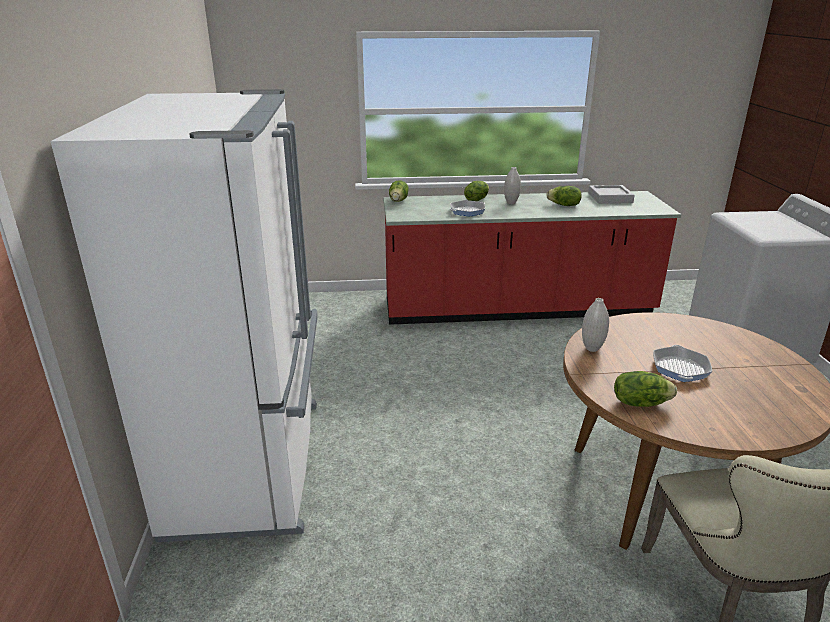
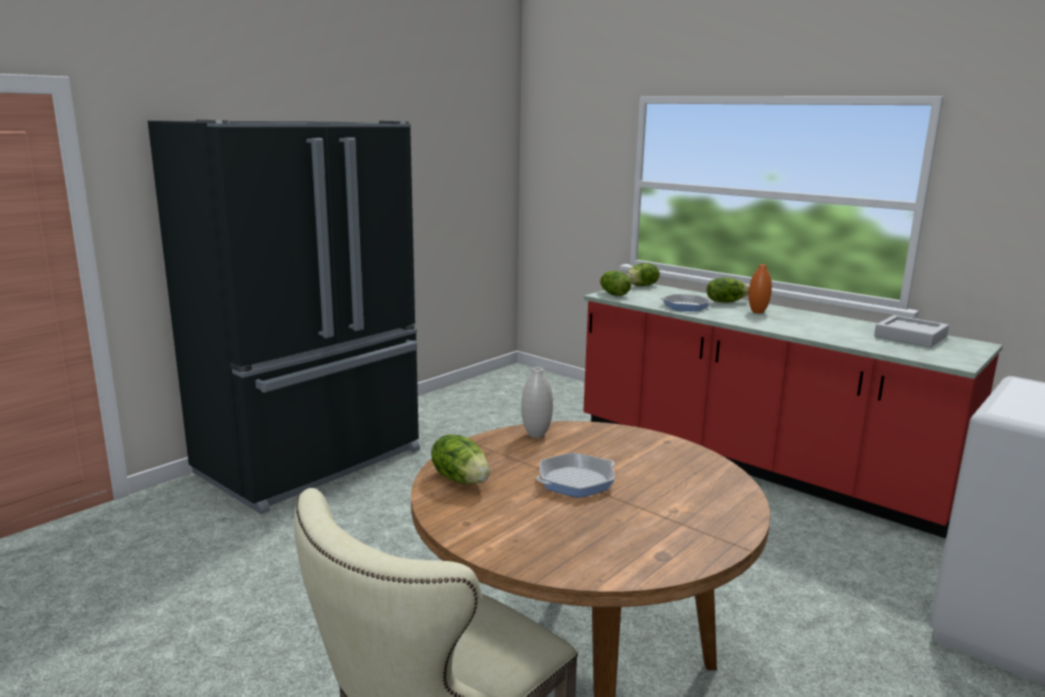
camera: 45 degrees right, 10 degrees down
white fridge [51,89,318,542] -> black fridge [148,119,420,514]
white vase [504,167,521,204] -> orange vase [749,264,772,313]
lettuce [546,186,582,206] -> lettuce moved to [600,271,631,296]

